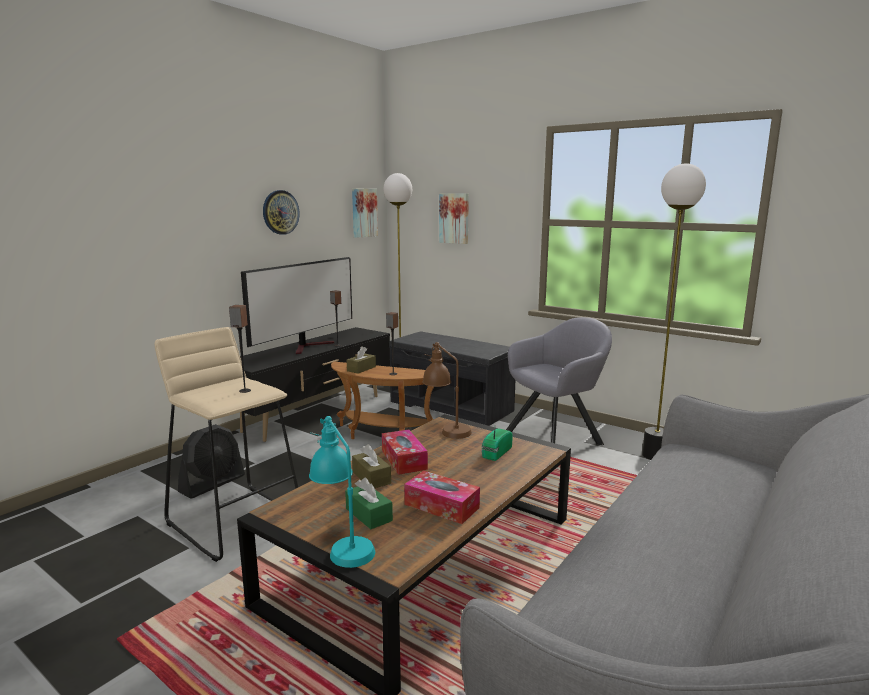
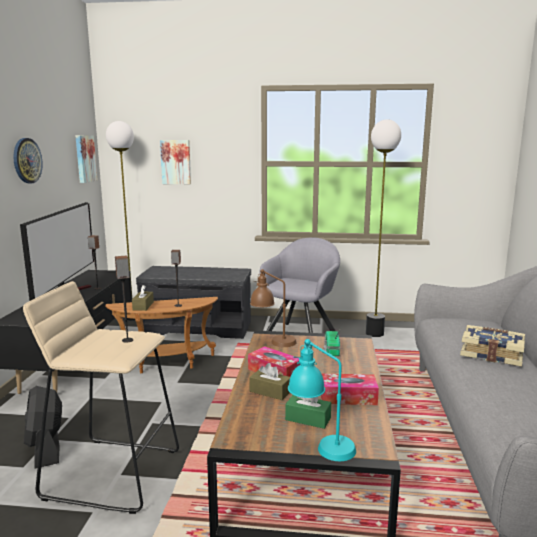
camera: 30 degrees left, 0 degrees up
black fan [178,424,245,499] -> black fan turned 150 degrees clockwise [24,386,62,469]
none -> book [460,325,525,366]

